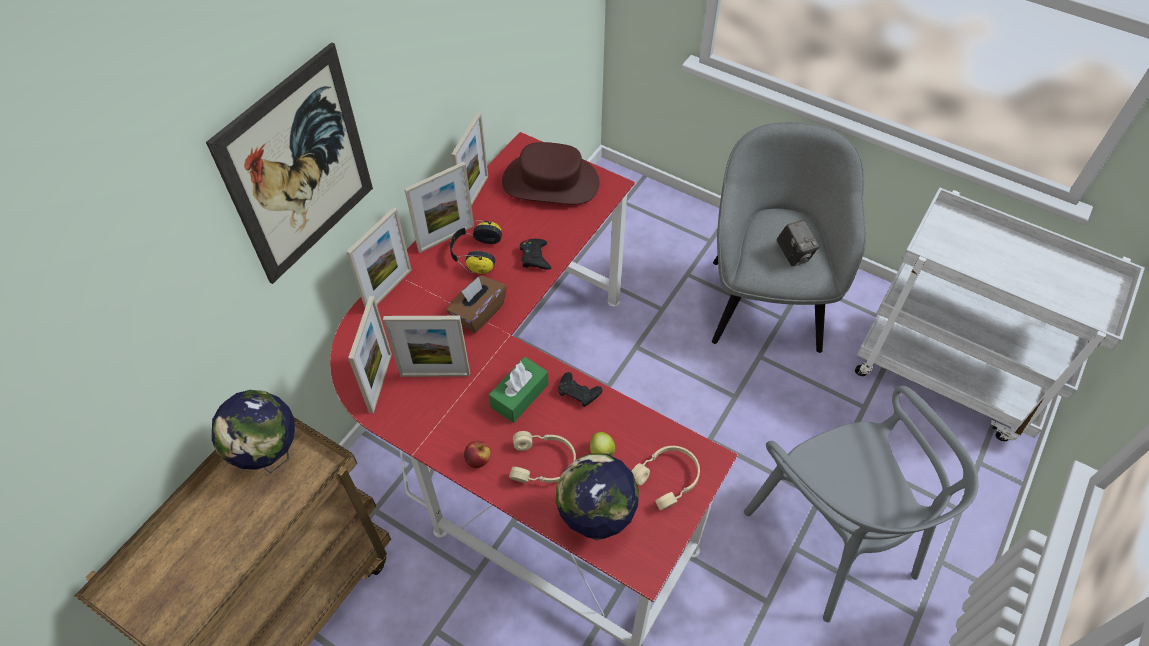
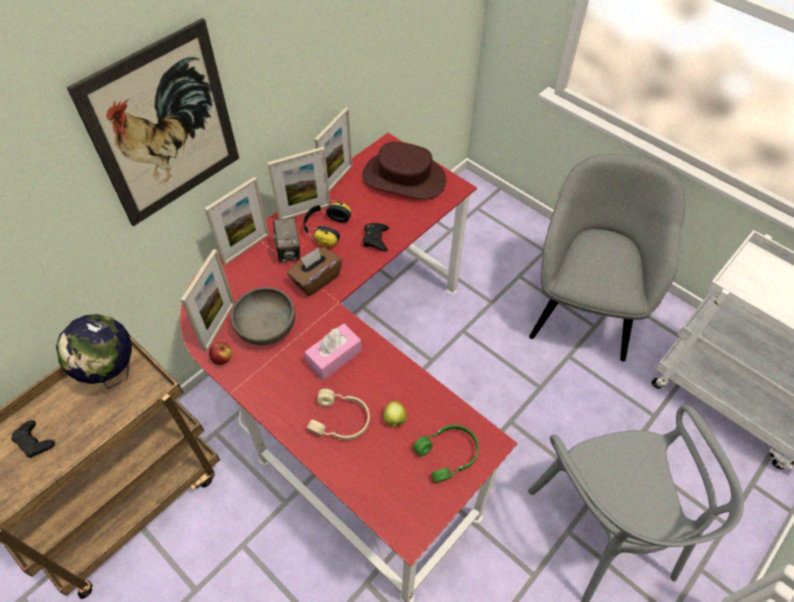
camera: 10 degrees right, 0 degrees up
picture frame [383,316,470,377] -> grey bowl [231,287,295,345]
apple [464,441,490,468] -> apple moved to [209,342,232,365]
green tissue box [489,357,548,423] -> pink tissue box [305,323,362,380]
globe [556,453,639,540] -> none
black game controller [558,372,602,407] -> black game controller moved to [11,420,55,458]
beige headphones [632,446,700,511] -> green headphones [413,425,479,483]
camera [776,220,820,266] -> camera moved to [273,217,300,262]

